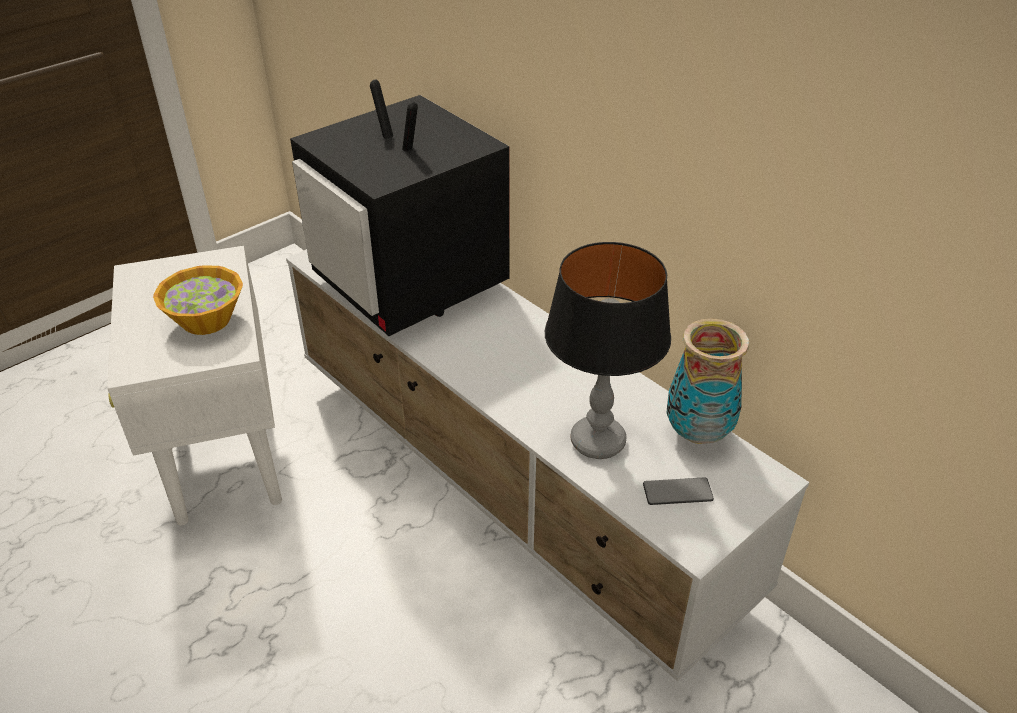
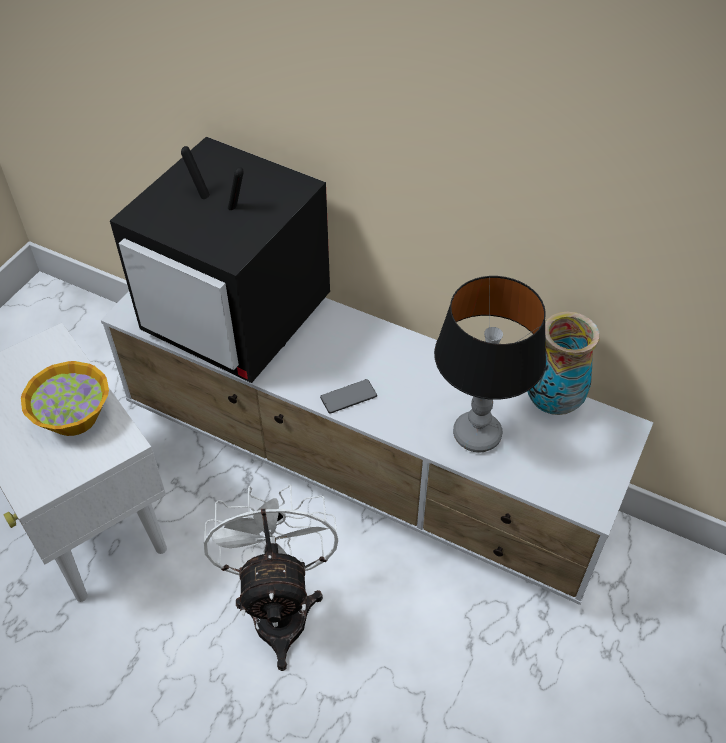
camera: 20 degrees left, 10 degrees up
phone [643,477,714,505] -> phone moved to [320,379,377,414]
none -> white fan [204,484,338,671]

